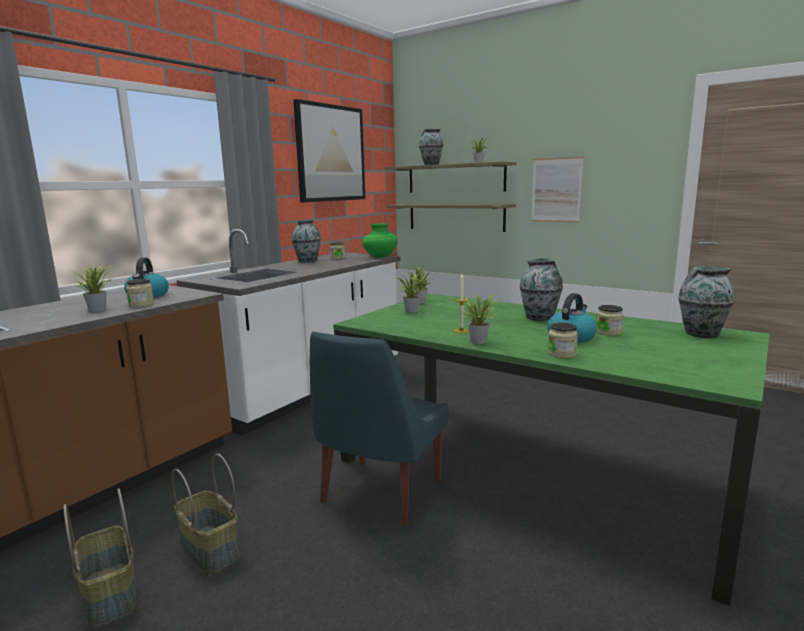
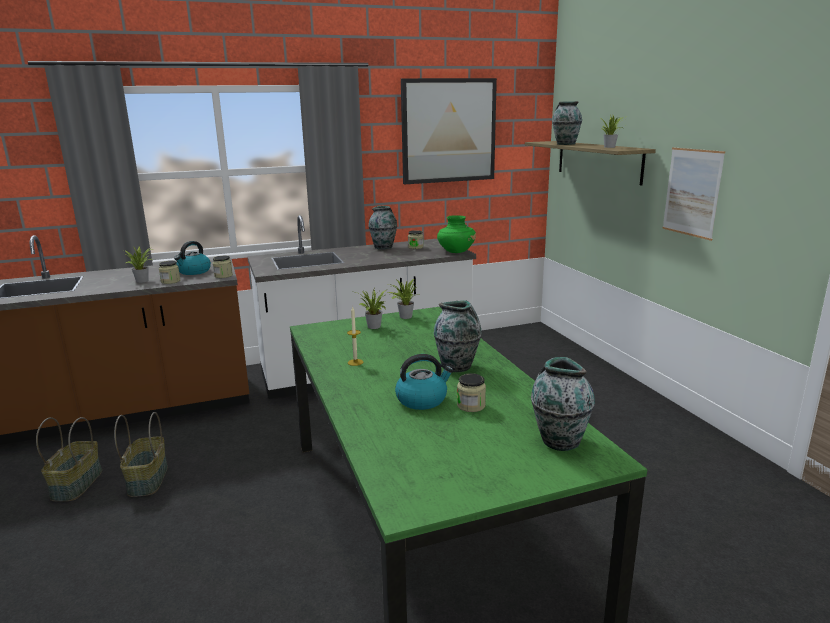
camera: 35 degrees right, 5 degrees up
blue chair [310,332,449,526] -> none
shelf [386,204,516,232] -> none
potted plant [462,295,499,344] -> none
jar [548,323,578,358] -> jar moved to [213,256,233,278]

